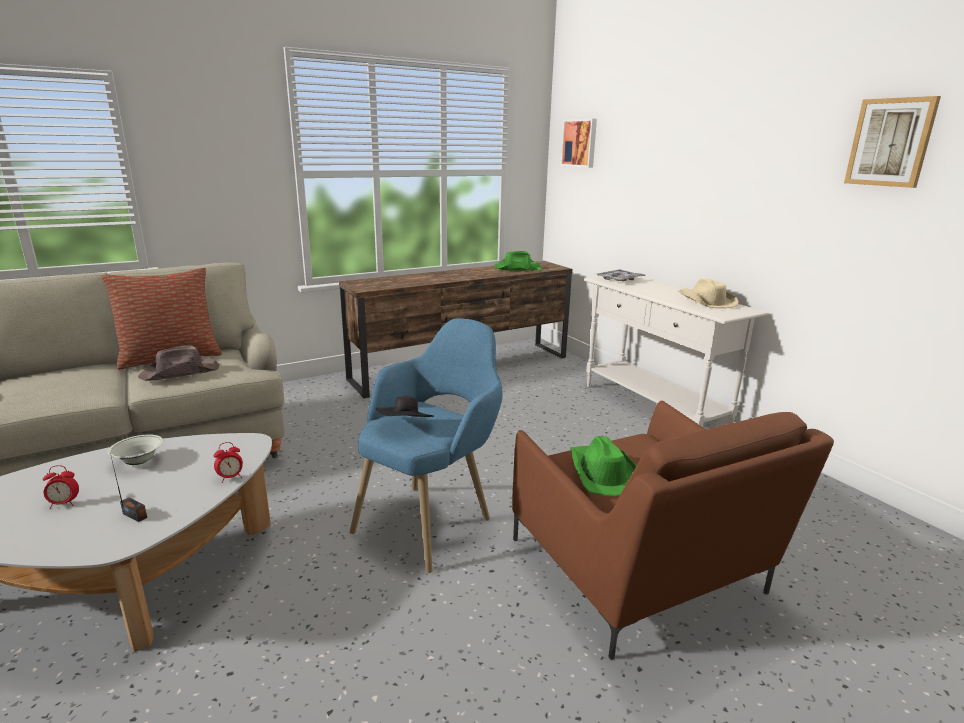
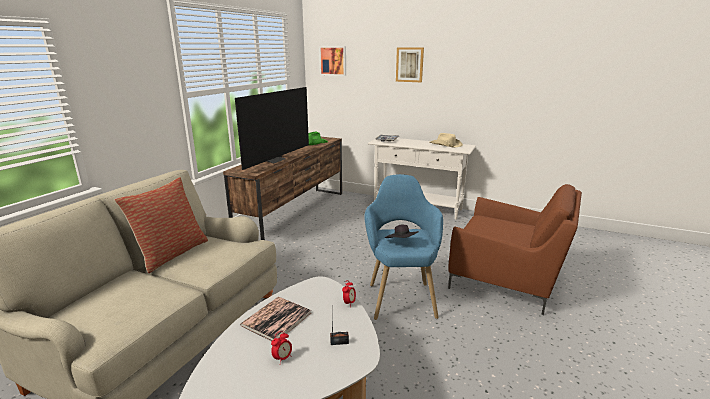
camera: 35 degrees left, 0 degrees up
white bowl [108,435,163,465] -> book [240,297,311,341]
brown hat [138,346,219,381] -> none
green hat [571,436,636,496] -> none
picture [844,96,941,188] -> picture moved to [396,47,424,82]
none -> television [235,87,309,170]

